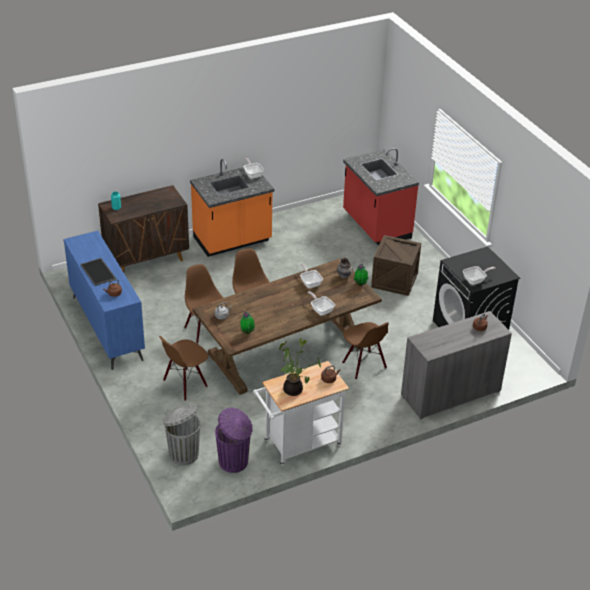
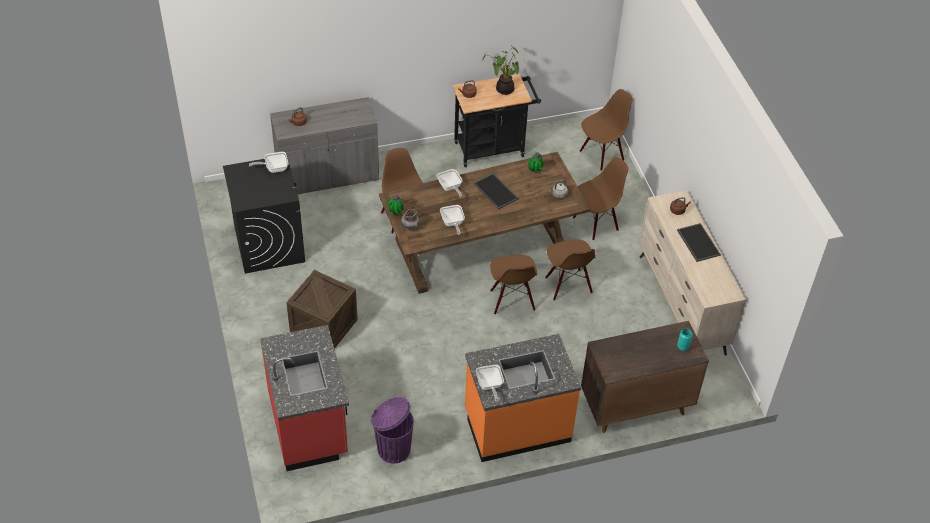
camera: 170 degrees left, 10 degrees up
blue dresser [63,231,145,370] -> beige dresser [639,190,747,356]
grey trash can [162,404,200,465] -> brown chair [580,89,632,171]
purple trash can [215,407,253,473] -> purple trash can moved to [371,397,414,464]
white cart [253,361,349,466] -> black cart [452,74,541,167]
none -> tray [474,173,519,209]

